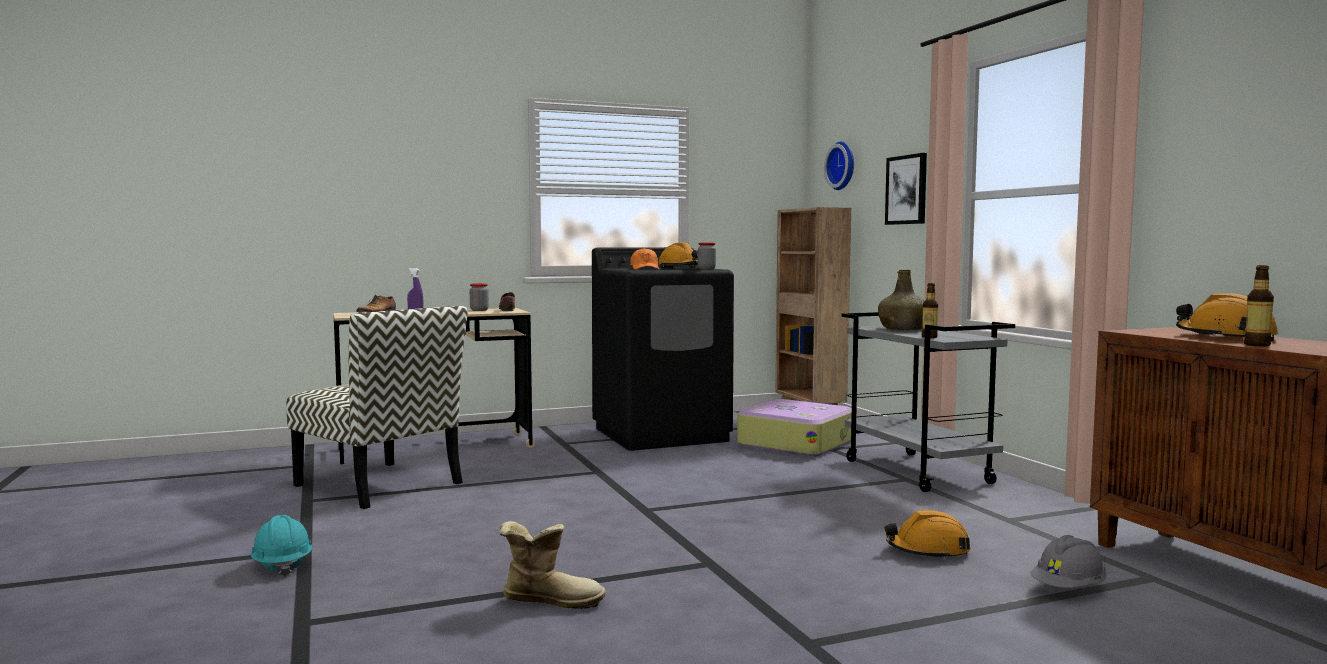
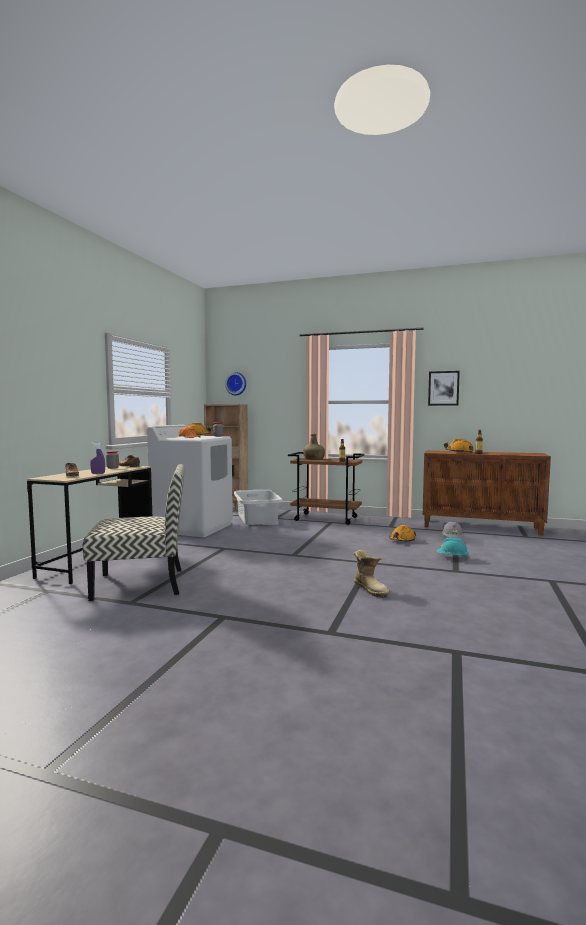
camera: 50 degrees left, 0 degrees up
turquoise hard hat [251,515,313,577] -> turquoise hard hat moved to [437,537,469,559]
boot [499,521,606,609] -> boot turned 105 degrees clockwise [354,550,390,598]
black washing machine [592,247,734,451] -> white washing machine [147,425,233,537]
suitcase [737,399,852,457] -> grey laundry basket [234,489,283,525]
grey cart [842,312,1015,492] -> brown cart [288,452,365,525]
picture [885,153,927,225] -> picture moved to [428,371,460,406]

